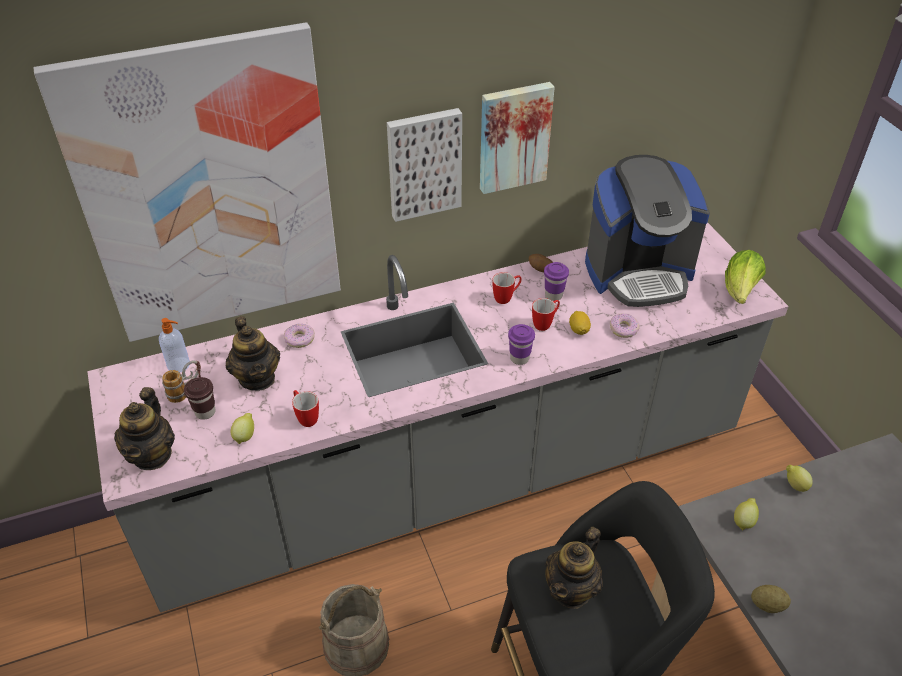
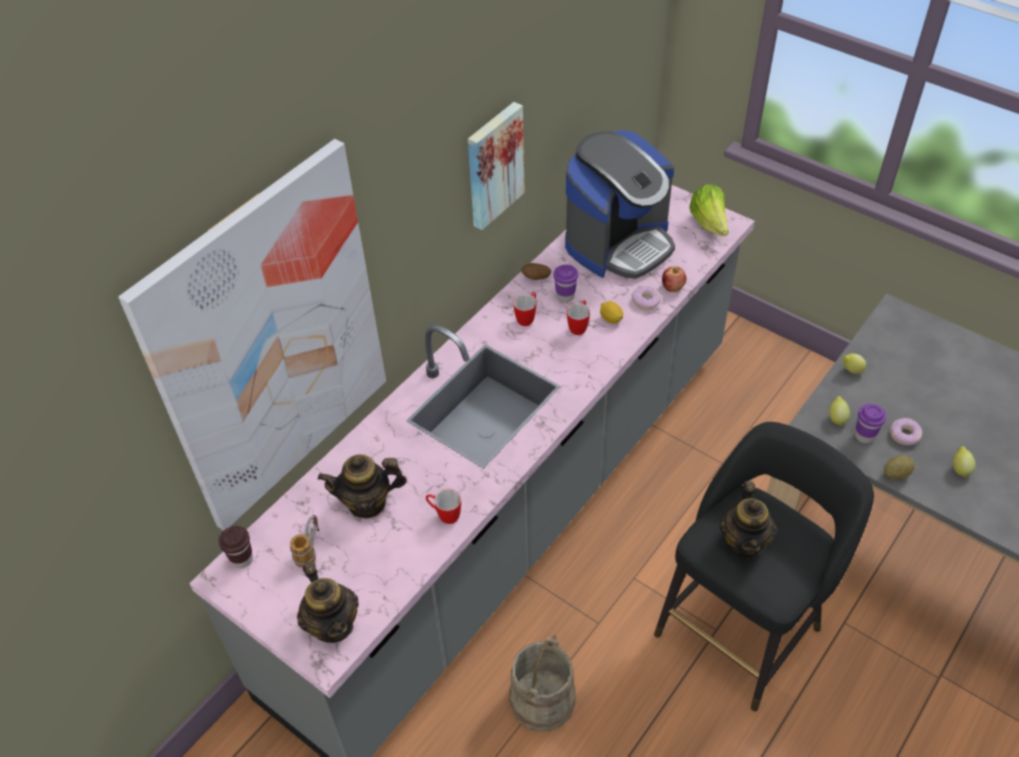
camera: 30 degrees left, 5 degrees up
soap dispenser [159,318,190,372] -> none
brown cup [184,377,215,420] -> brown cup moved to [219,526,253,568]
teapot [226,316,280,391] -> teapot turned 135 degrees clockwise [318,454,407,519]
lemon [231,413,254,444] -> lemon moved to [953,446,976,478]
donut [284,323,315,348] -> donut moved to [890,418,922,445]
picture [387,108,462,222] -> none
purple cup [508,324,535,365] -> purple cup moved to [855,404,887,443]
none -> apple [662,266,686,292]

